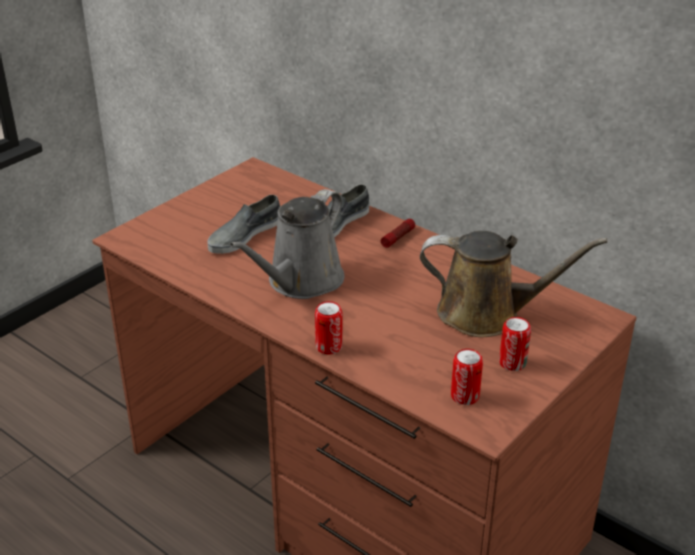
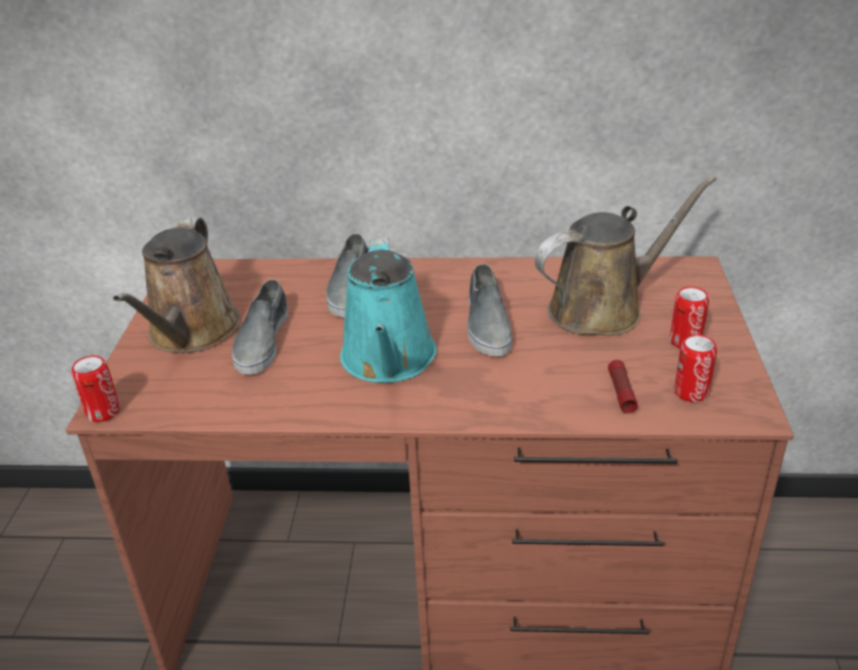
camera: 35 degrees left, 0 degrees up
grey watering can [229,189,345,299] -> turquoise watering can [340,237,437,383]
can [315,301,343,354] -> can moved to [72,355,120,422]
flashlight [381,219,415,248] -> flashlight moved to [608,360,638,413]
none -> brown watering can [113,217,241,353]
none -> grey shoe [467,264,512,356]

